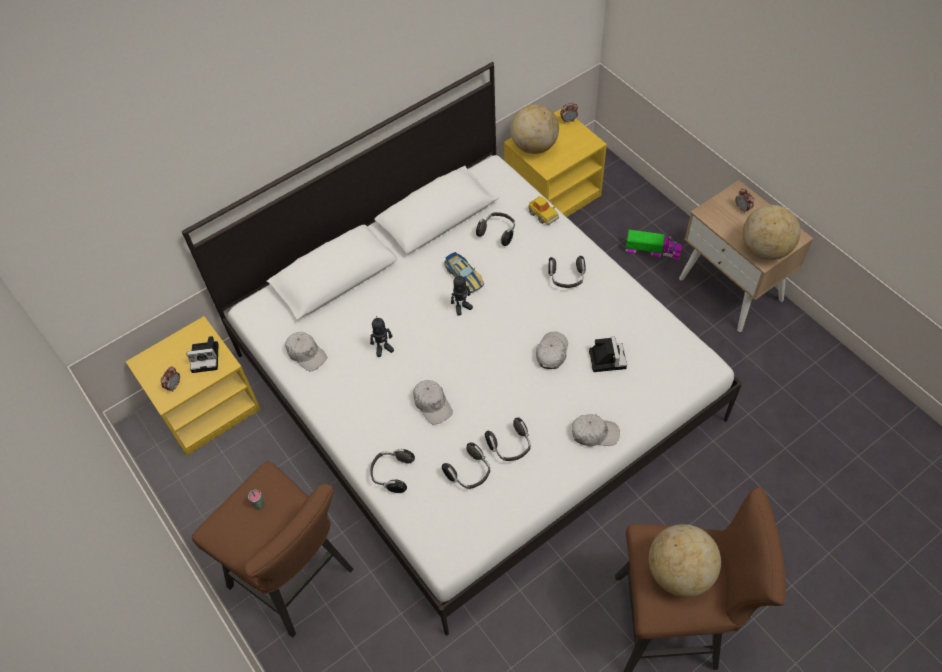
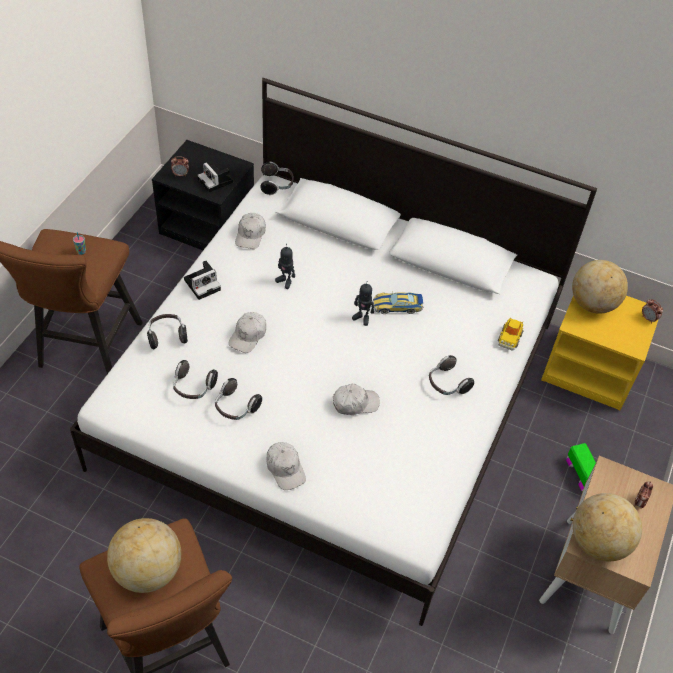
camera: 55 degrees right, 5 degrees down
yellow nightstand [126,316,261,456] -> black nightstand [152,140,254,250]
toy car [444,252,484,293] -> toy car turned 60 degrees clockwise [373,291,423,314]
headphones [476,212,515,246] -> headphones moved to [260,162,294,195]
camera [589,337,627,372] -> camera moved to [184,261,221,300]

